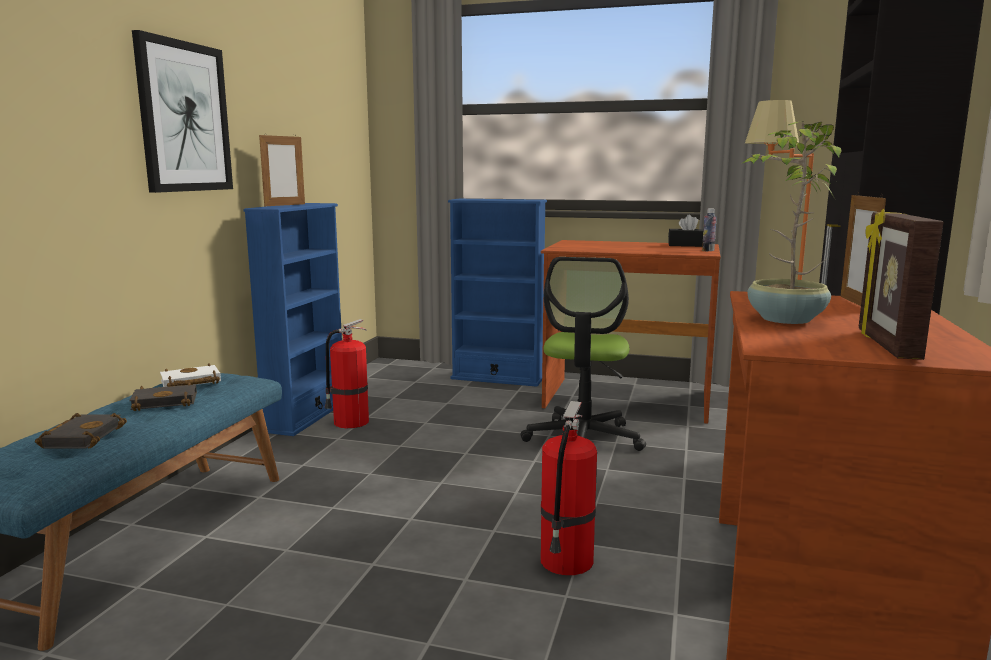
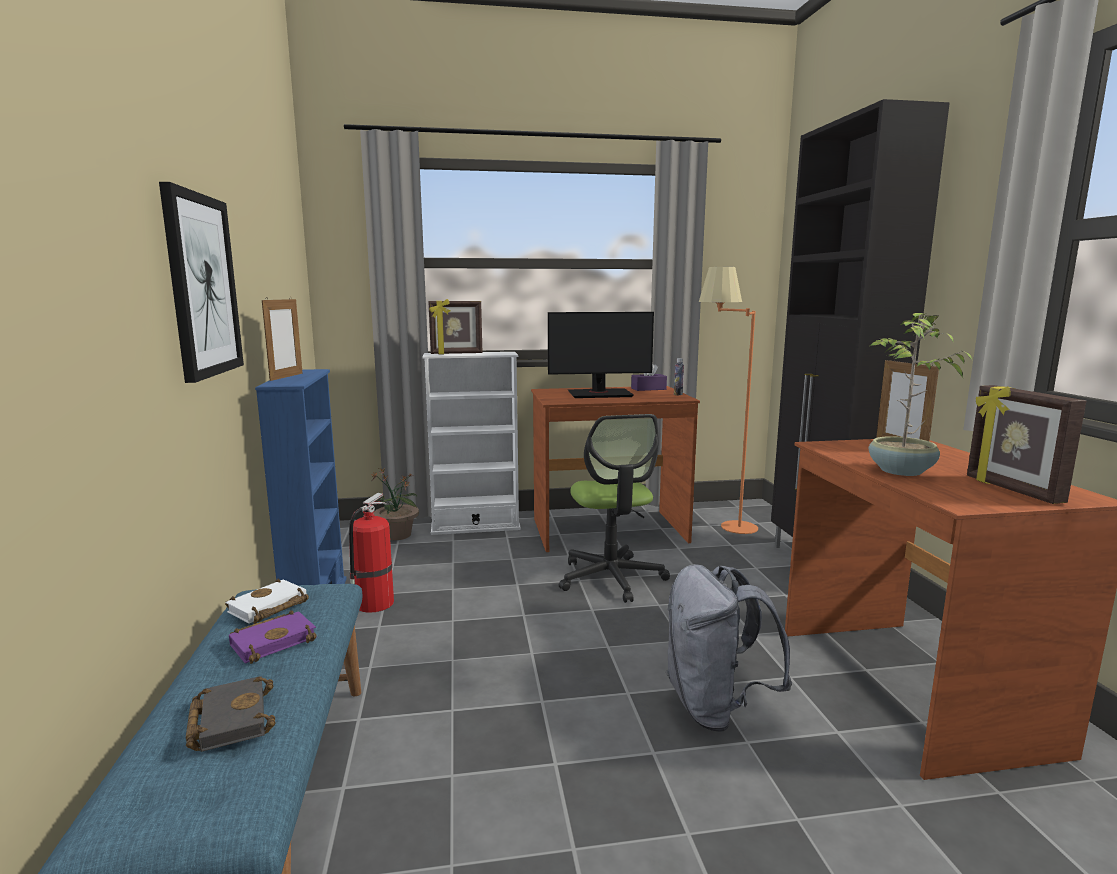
camera: 25 degrees left, 0 degrees up
black book [129,382,197,411] -> purple book [229,610,317,664]
blue bookcase [448,199,547,387] -> white bookcase [423,352,521,535]
fire extinguisher [541,401,597,575] -> grey backpack [666,564,792,732]
black tissue box [668,215,704,247] -> purple tissue box [631,364,667,391]
none -> potted plant [370,468,419,540]
none -> picture frame [428,299,483,355]
none -> monitor [548,312,654,398]

